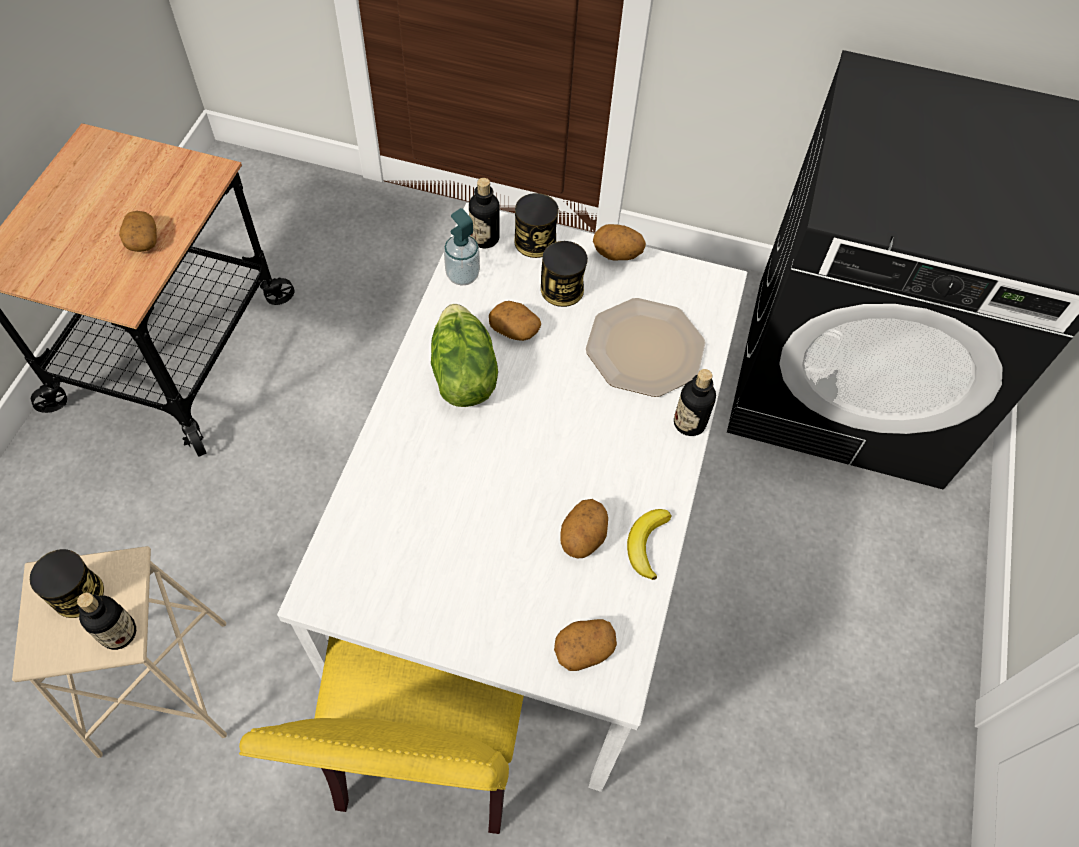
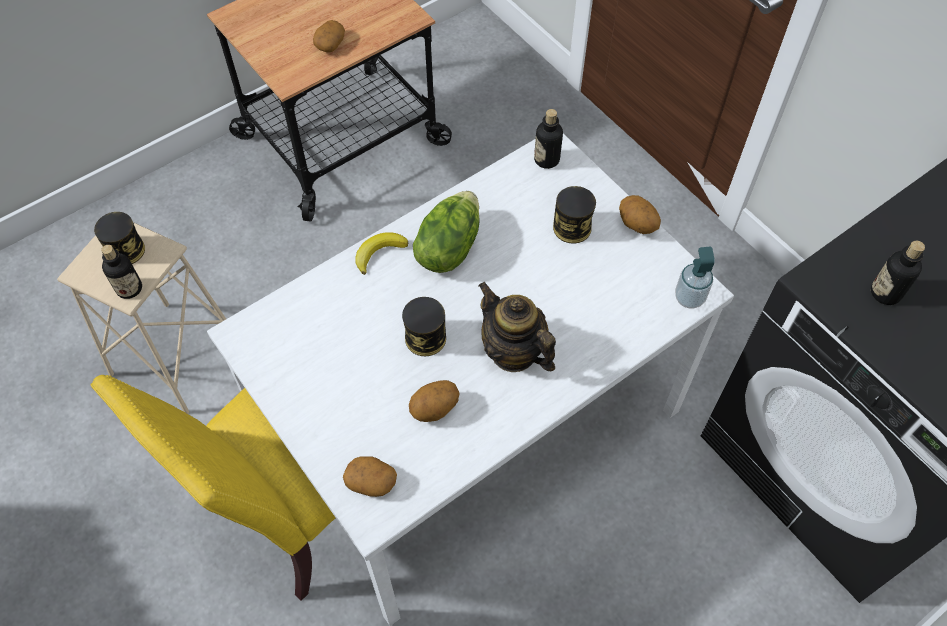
camera: 40 degrees right, 0 degrees up
soap dispenser [444,208,480,286] -> soap dispenser moved to [675,246,715,309]
potato [489,301,541,341] -> none
can [514,193,559,258] -> can moved to [402,297,446,356]
plate [586,298,706,397] -> none
banana [627,509,672,580] -> banana moved to [356,232,408,275]
bottle [674,369,716,436] -> bottle moved to [871,241,925,305]
none -> teapot [478,282,556,372]

